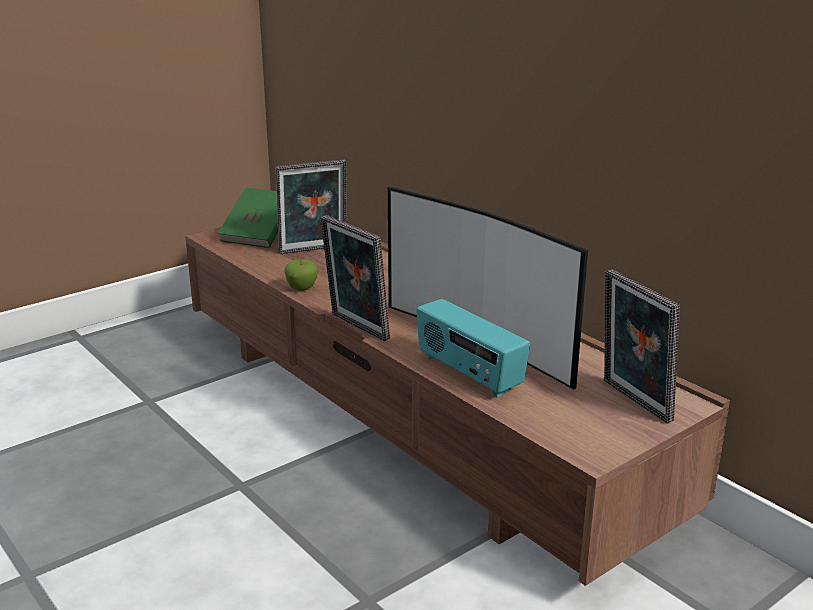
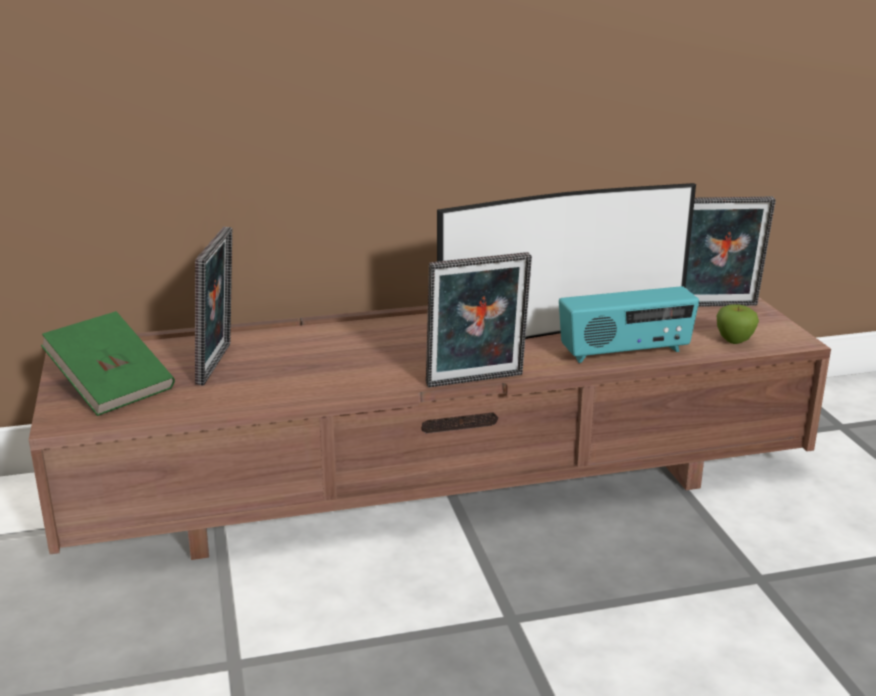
camera: 65 degrees left, 0 degrees up
apple [284,259,318,291] -> apple moved to [716,304,759,344]

